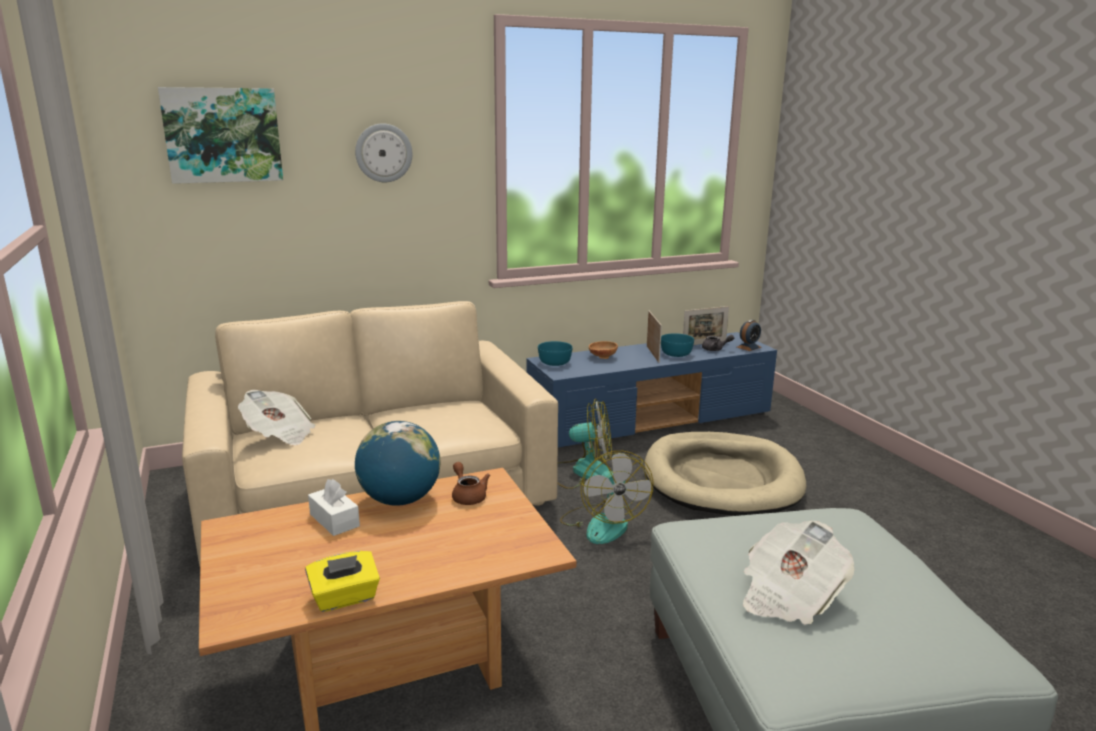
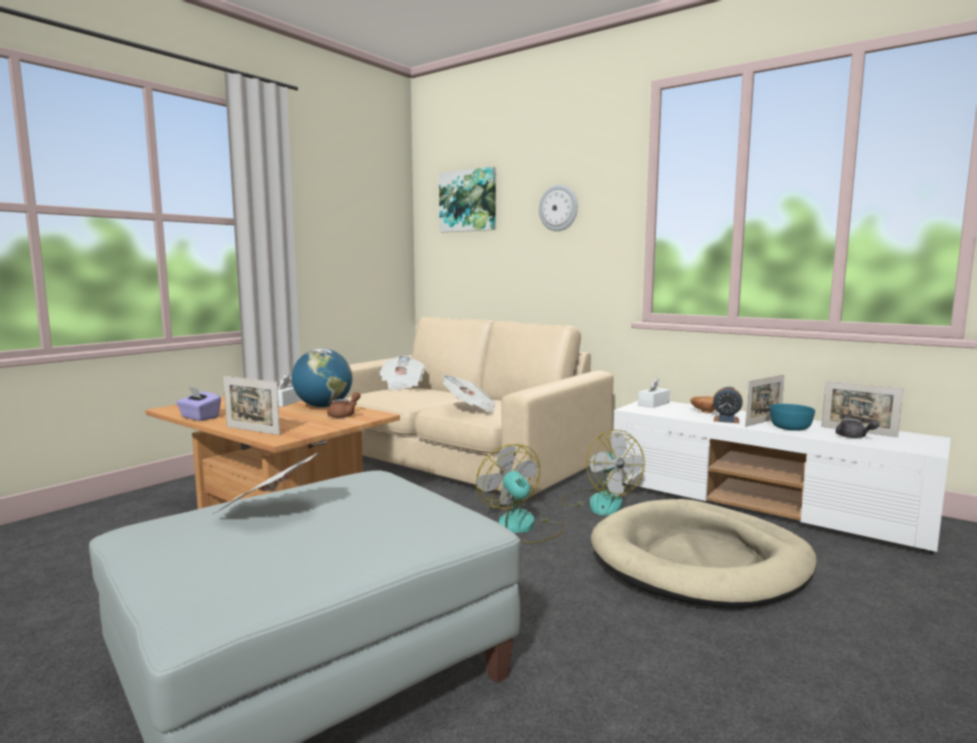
camera: 60 degrees right, 10 degrees down
yellow tissue box [305,551,380,612] -> purple tissue box [176,387,221,421]
blue tv stand [526,332,777,447] -> white tv stand [614,401,951,555]
turquoise bowl [538,341,573,366] -> white tissue box [638,377,670,408]
fan [560,451,653,544] -> fan turned 105 degrees clockwise [476,444,566,544]
alarm clock [737,320,761,351] -> alarm clock moved to [713,386,743,423]
none -> picture frame [223,376,280,435]
none -> newspaper [443,375,496,412]

